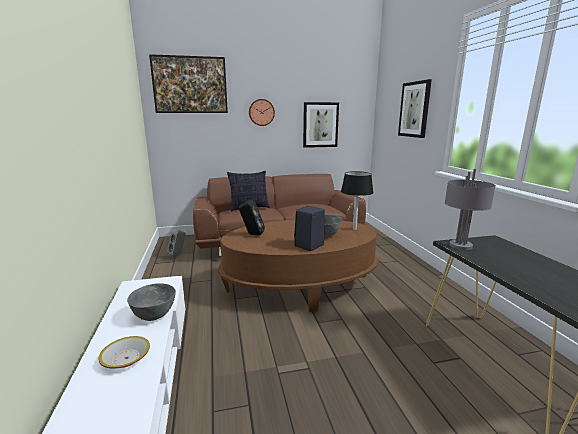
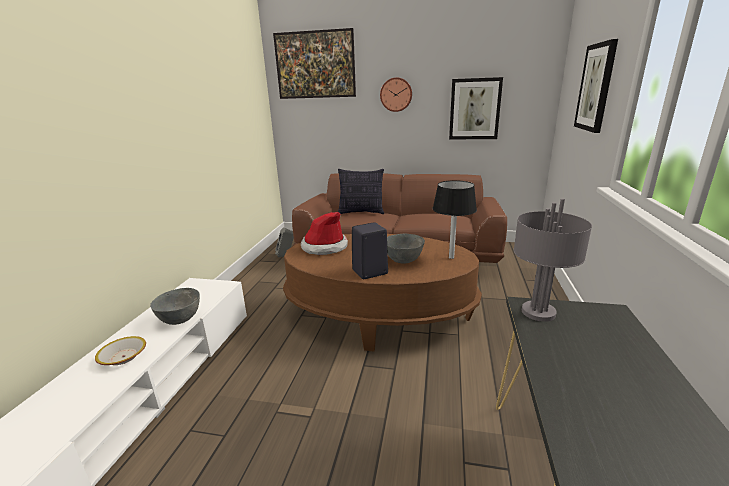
camera: 25 degrees right, 5 degrees up
black speaker [239,200,265,235] -> hat [301,212,348,255]

